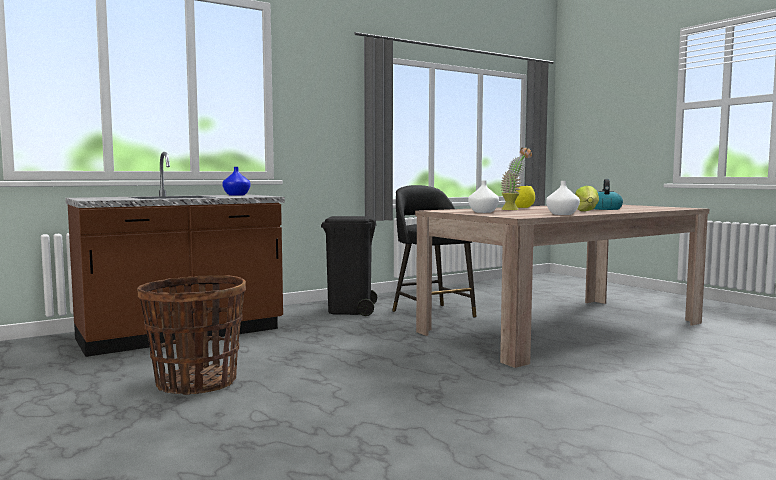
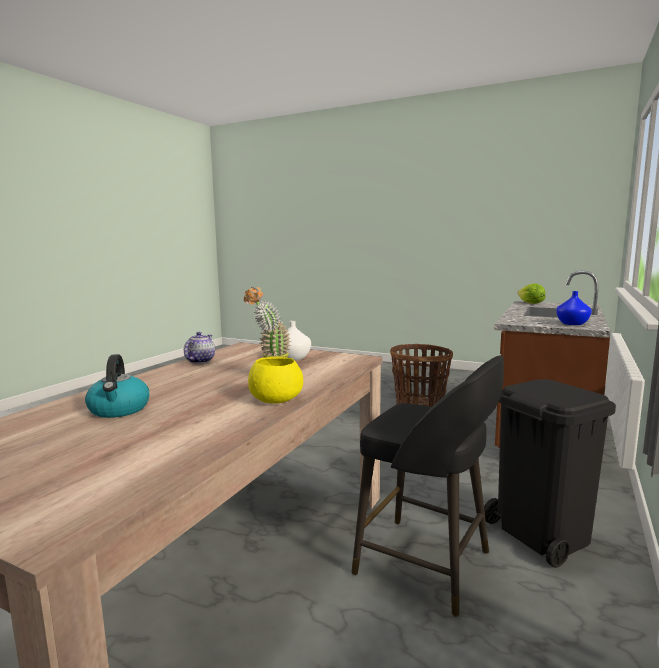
camera: 150 degrees right, 5 degrees up
white vase [546,181,580,215] -> teapot [184,332,215,364]
lettuce [575,186,599,211] -> lettuce moved to [518,284,545,304]

